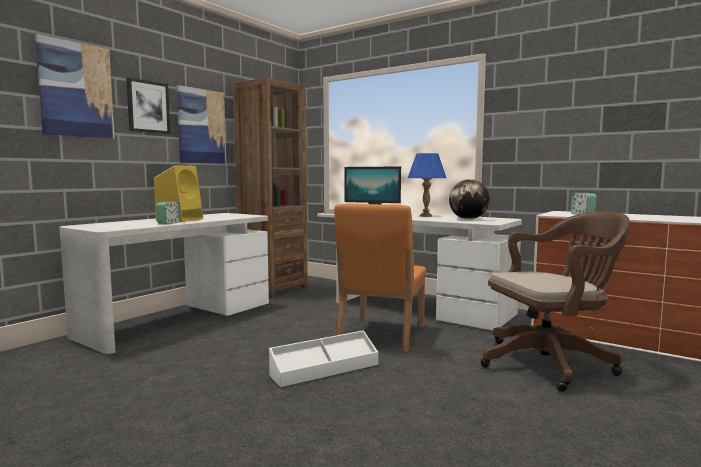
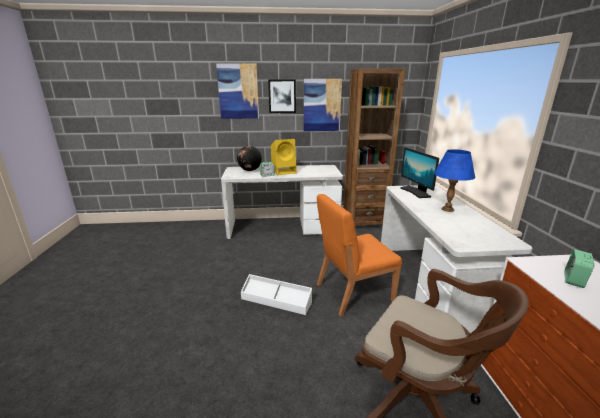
camera: 50 degrees right, 15 degrees up
globe [449,179,490,219] -> globe moved to [237,146,262,171]

